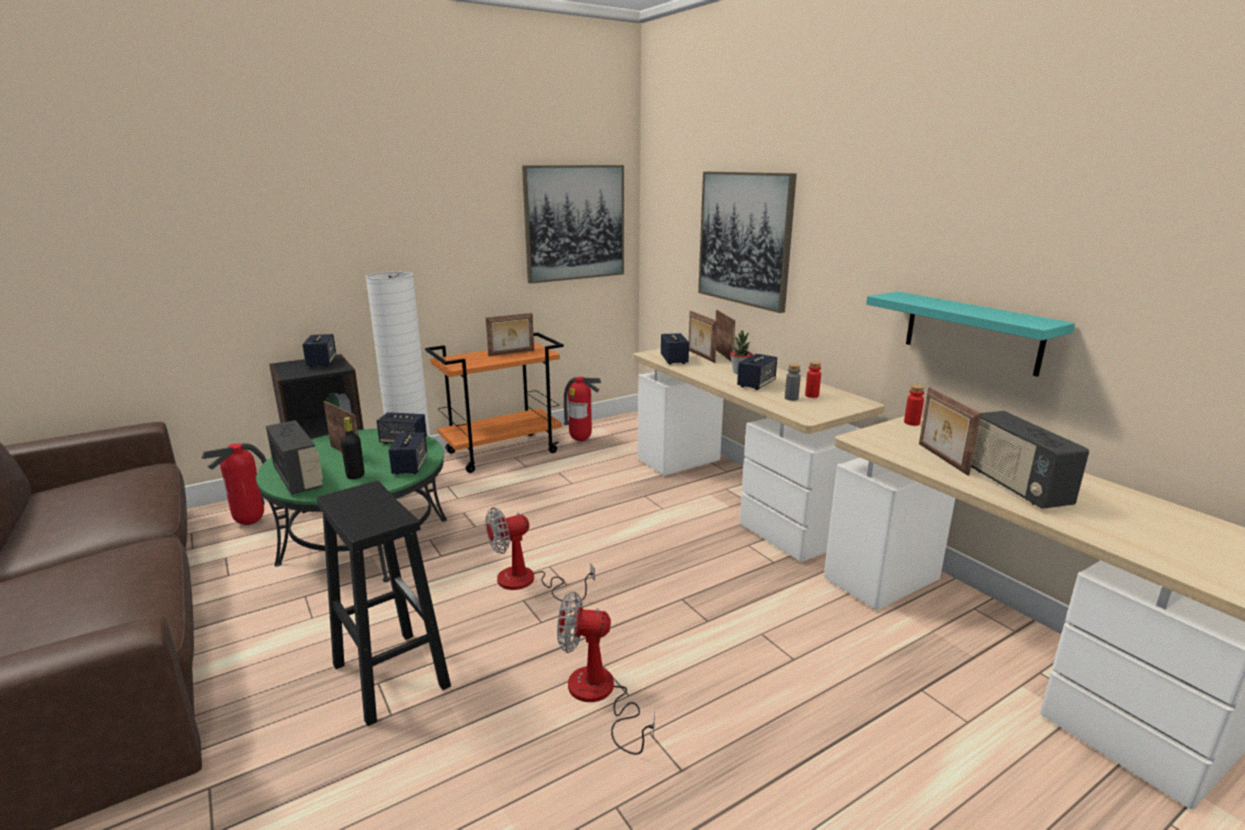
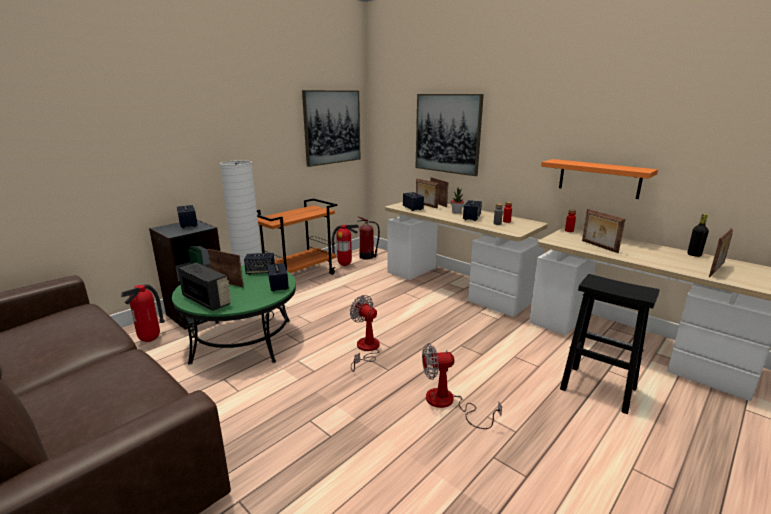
camera: 15 degrees left, 0 degrees up
black stool [317,481,451,726] -> black stool moved to [560,274,660,414]
black bottle [340,417,365,479] -> black bottle moved to [688,214,709,257]
fan [485,507,595,603] -> fan turned 90 degrees clockwise [350,295,380,372]
picture frame [486,313,534,356] -> picture frame moved to [709,228,733,277]
turquoise shelf [866,292,1075,377] -> orange shelf [541,159,658,199]
radio [971,411,1089,509] -> none
none -> fire extinguisher [357,216,380,259]

